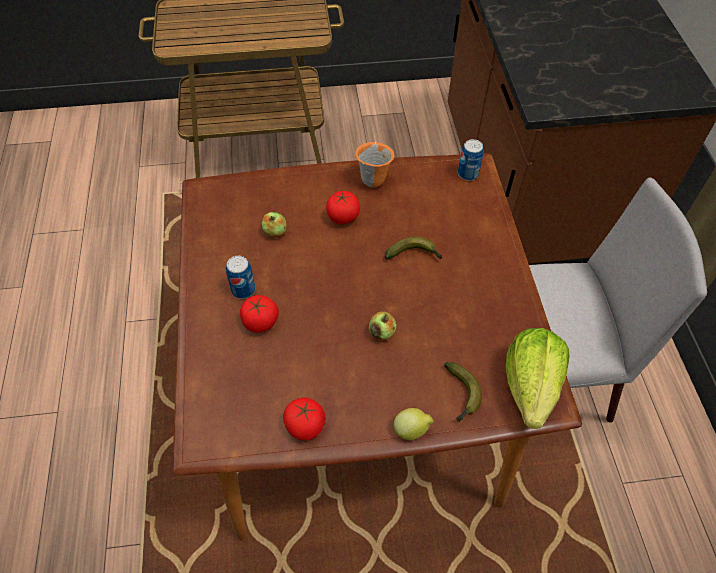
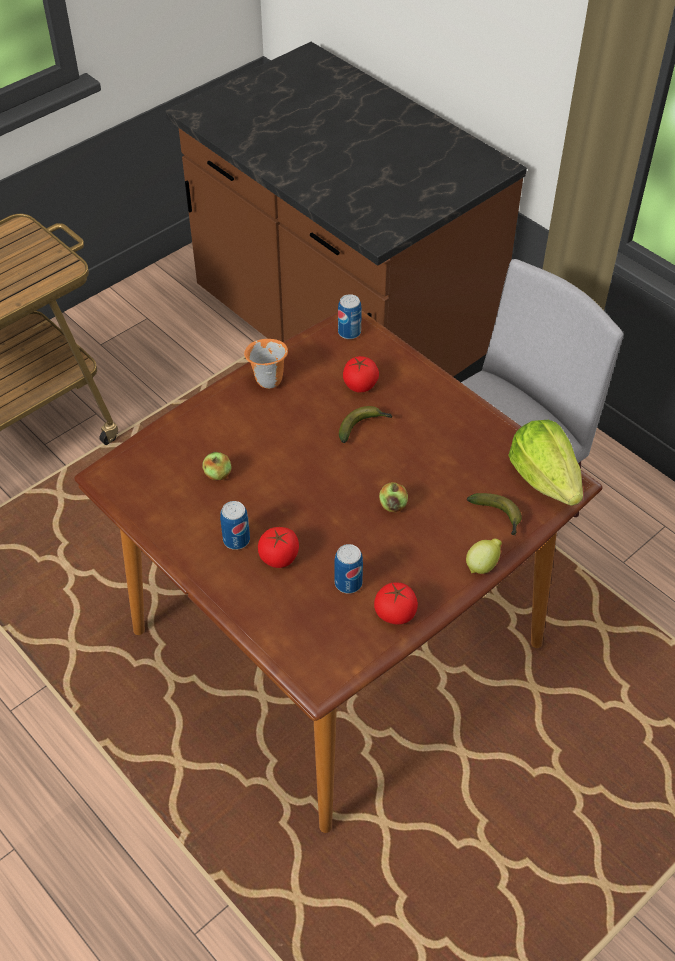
camera: 35 degrees left, 5 degrees down
tomato [326,191,360,224] -> tomato moved to [343,356,379,393]
none -> can [335,544,363,594]

